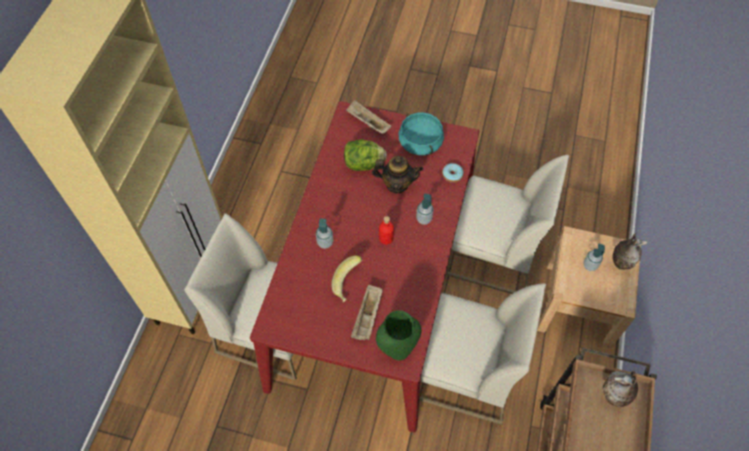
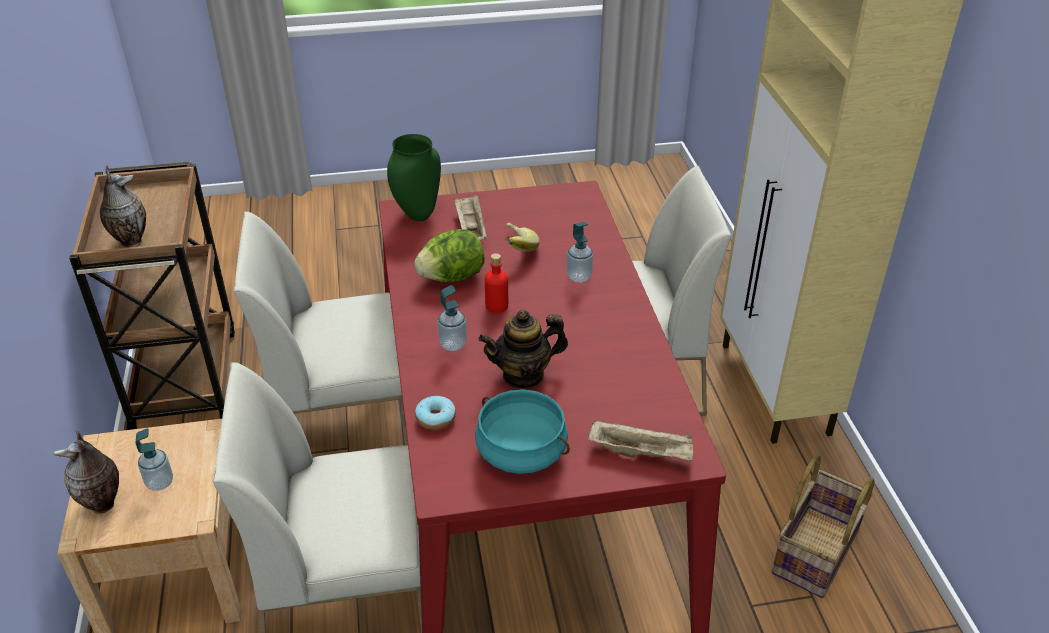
camera: 155 degrees right, 20 degrees down
lettuce [344,139,387,171] -> lettuce moved to [414,229,485,282]
none -> basket [771,454,875,598]

